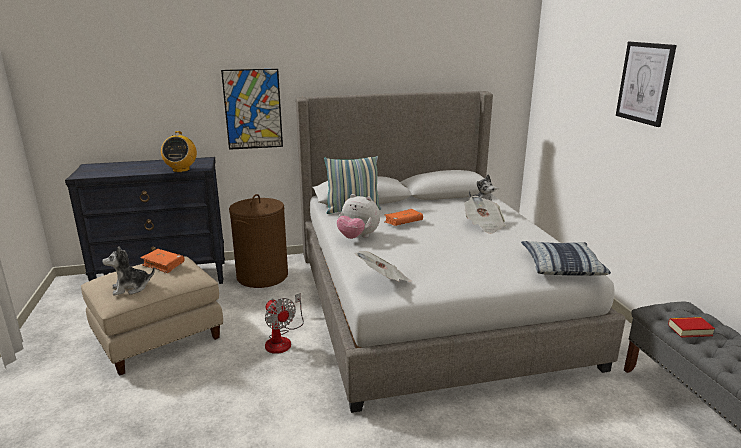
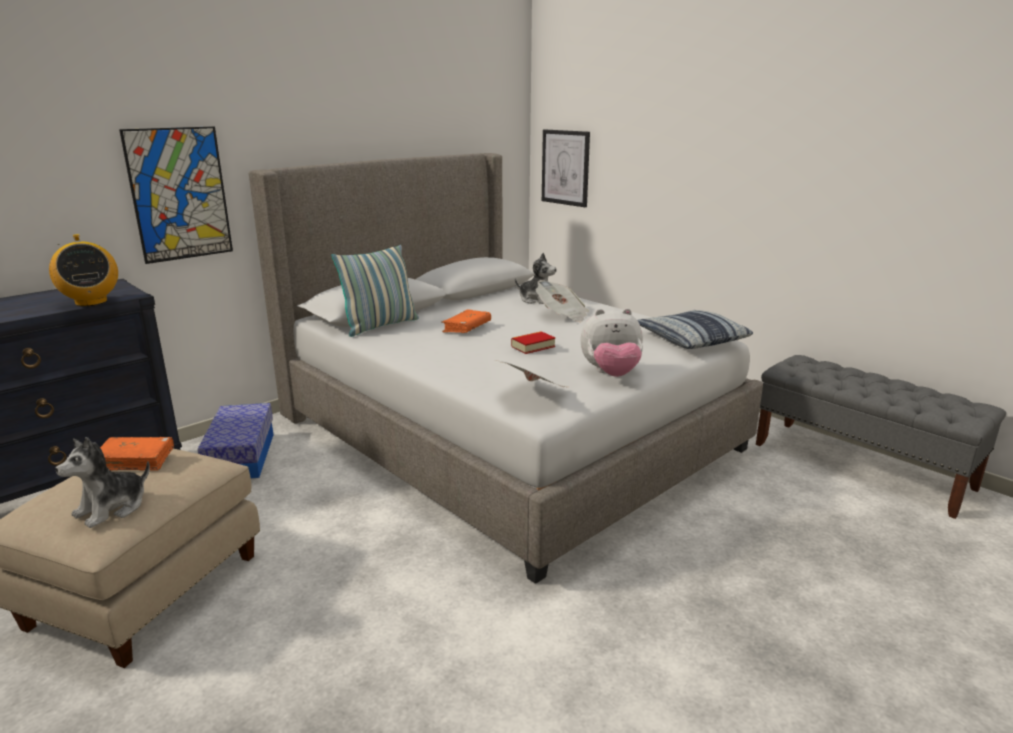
camera: 30 degrees left, 0 degrees up
brown laundry basket [229,194,288,288] -> storage box [197,403,273,478]
fan [265,293,304,354] -> none
plush toy [337,194,380,239] -> plush toy moved to [581,308,643,377]
picture [616,42,677,127] -> picture moved to [542,129,590,207]
book [668,317,715,338] -> book moved to [511,331,555,354]

